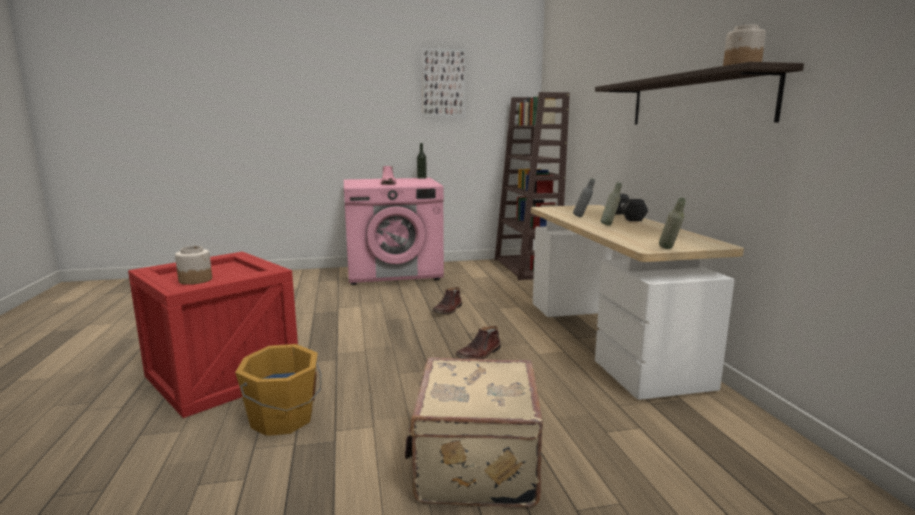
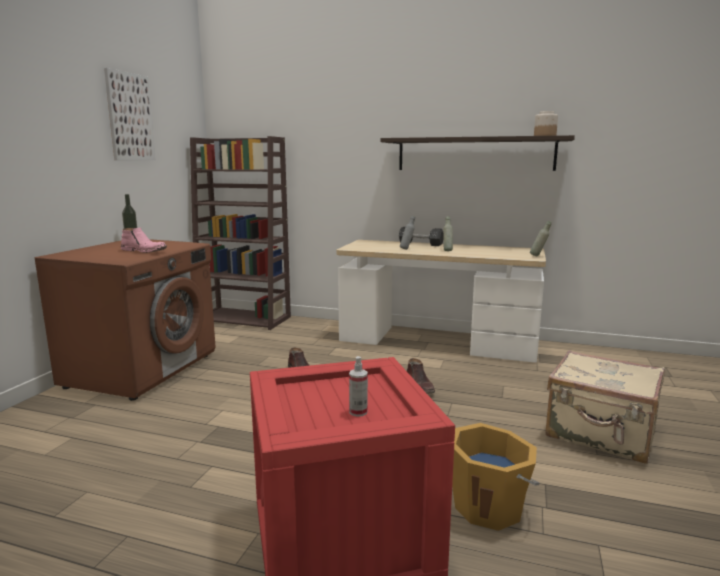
camera: 60 degrees left, 0 degrees up
jar [175,246,212,285] -> spray bottle [349,356,368,417]
pink washing machine [344,178,444,285] -> brown washing machine [35,239,216,401]

